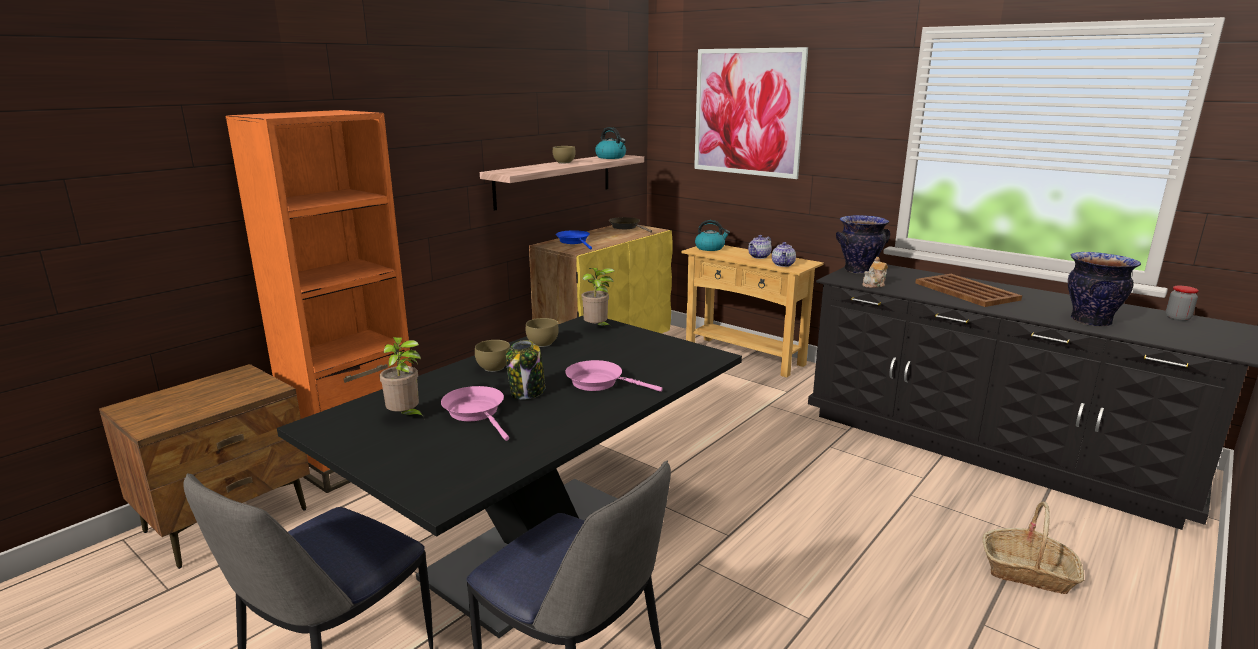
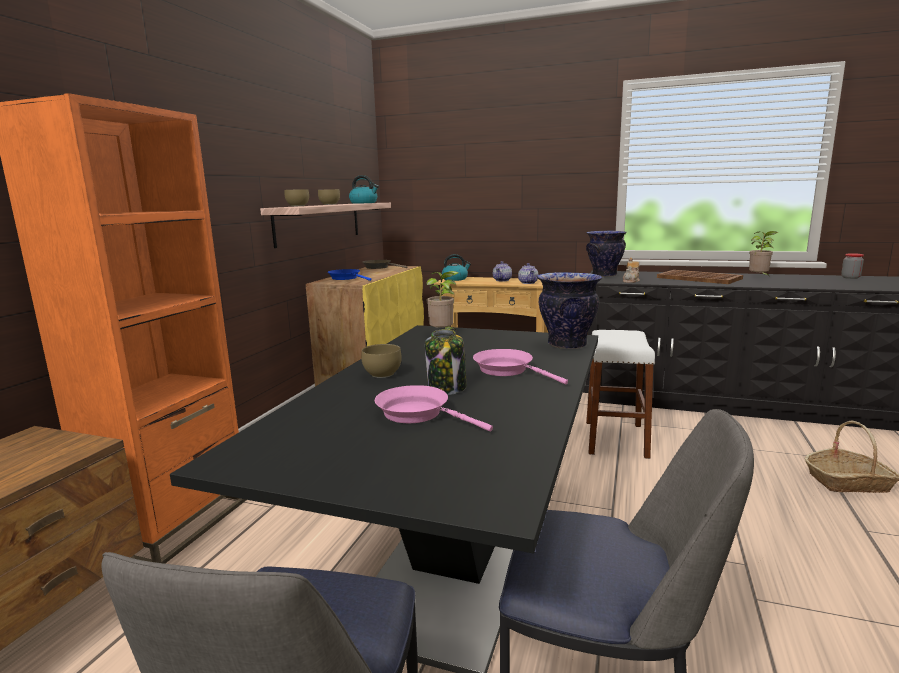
camera: 20 degrees left, 5 degrees down
potted plant [380,337,425,419] -> potted plant moved to [749,231,778,278]
brown bowl [526,318,559,347] -> brown bowl moved to [285,189,309,206]
pink frying pan [565,360,663,392] -> pink frying pan turned 45 degrees clockwise [473,349,568,384]
picture [694,47,808,179] -> none
vase [1068,252,1141,327] -> vase moved to [537,272,602,349]
none -> white stool [586,330,655,459]

